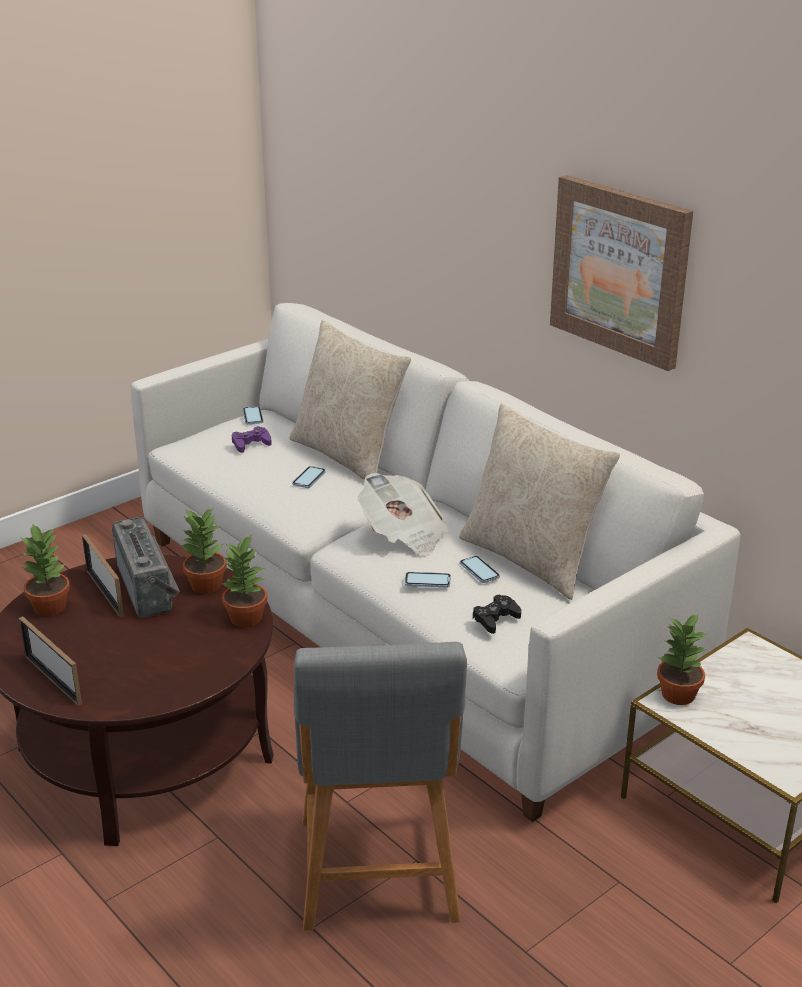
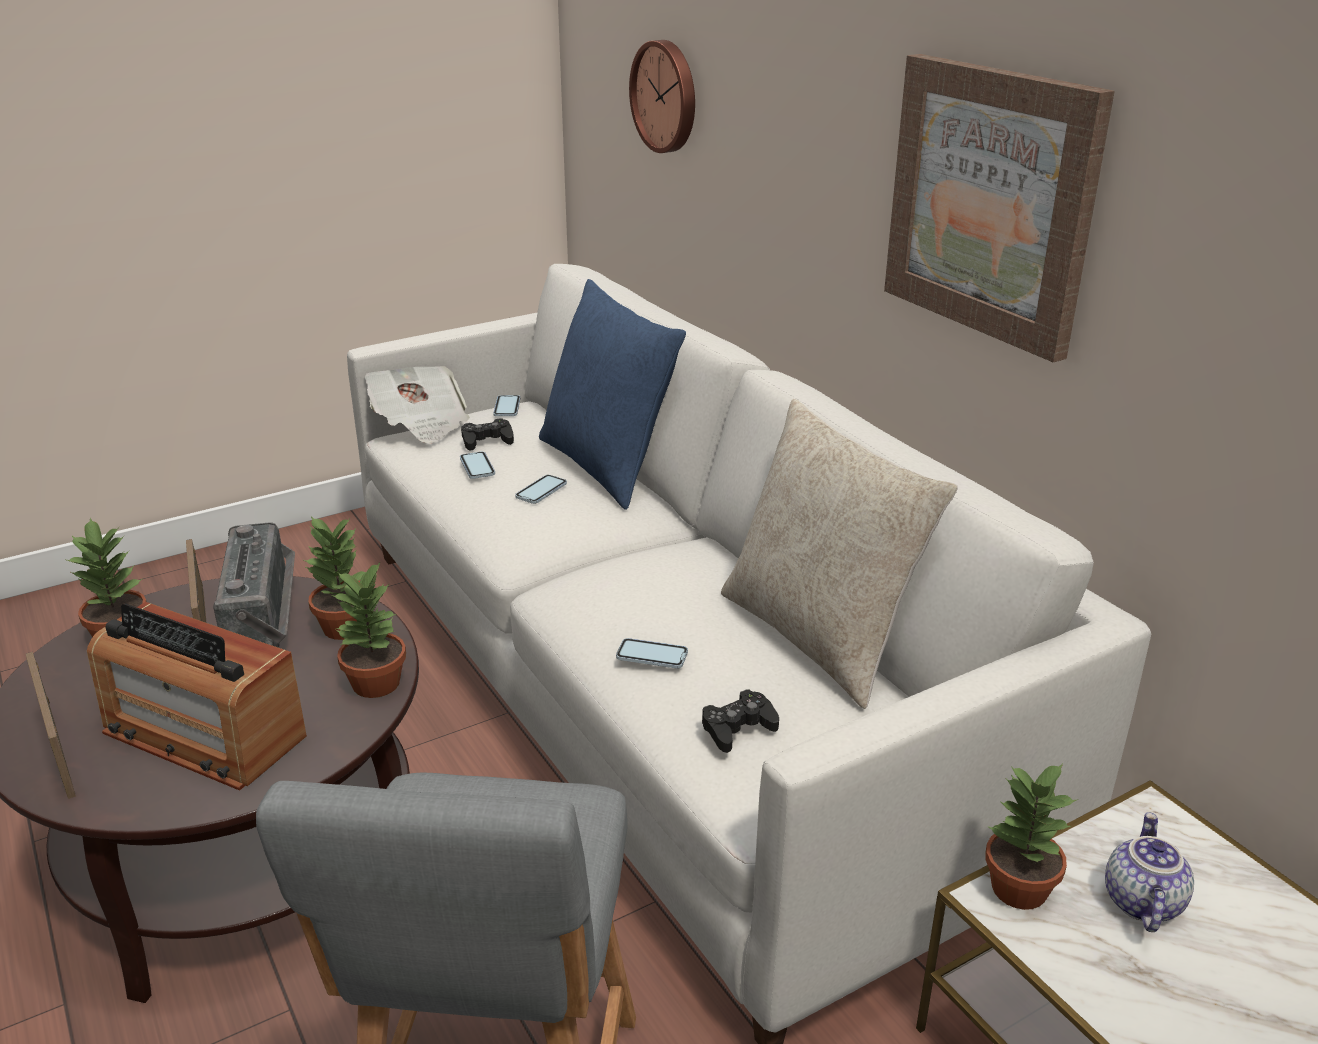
camera: 10 degrees right, 0 degrees up
purple game controller [232,426,272,453] -> black game controller [461,418,514,451]
beige pillow [289,319,411,481] -> blue pillow [539,279,686,510]
newspaper [358,473,448,556] -> newspaper moved to [365,366,470,444]
phone [460,556,500,583] -> phone moved to [460,452,495,479]
none -> radio [87,602,307,791]
none -> wall clock [629,40,695,153]
none -> teapot [1105,812,1194,932]

